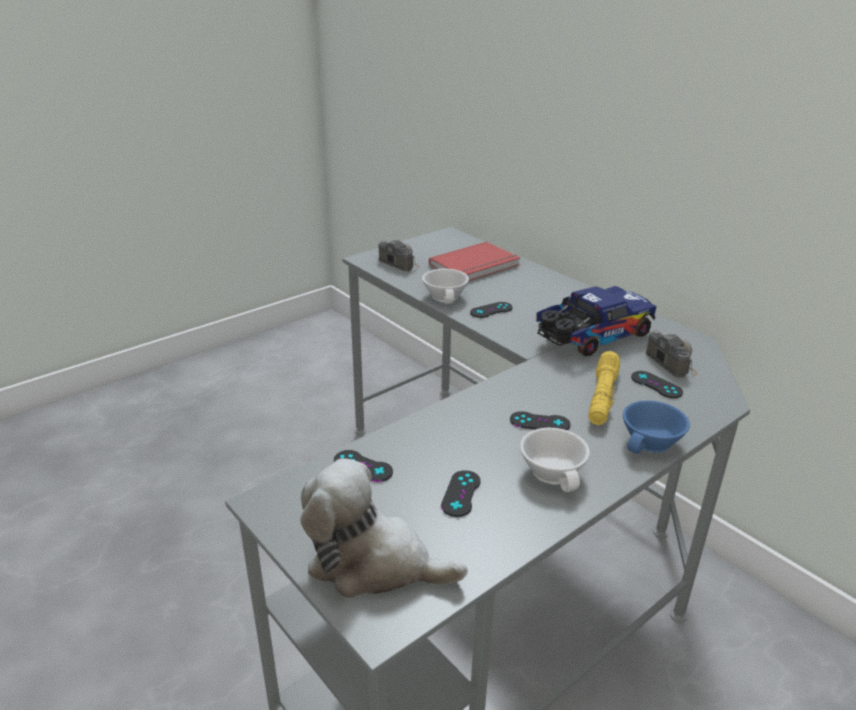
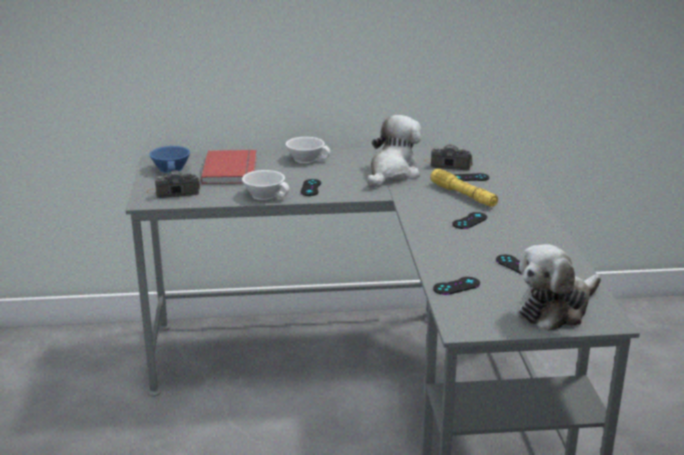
camera: 55 degrees left, 5 degrees down
white cup [520,428,590,492] -> white cup moved to [286,137,331,163]
toy truck [536,286,657,356] -> plush toy [367,115,422,187]
blue cup [623,401,690,454] -> blue cup moved to [149,146,190,173]

